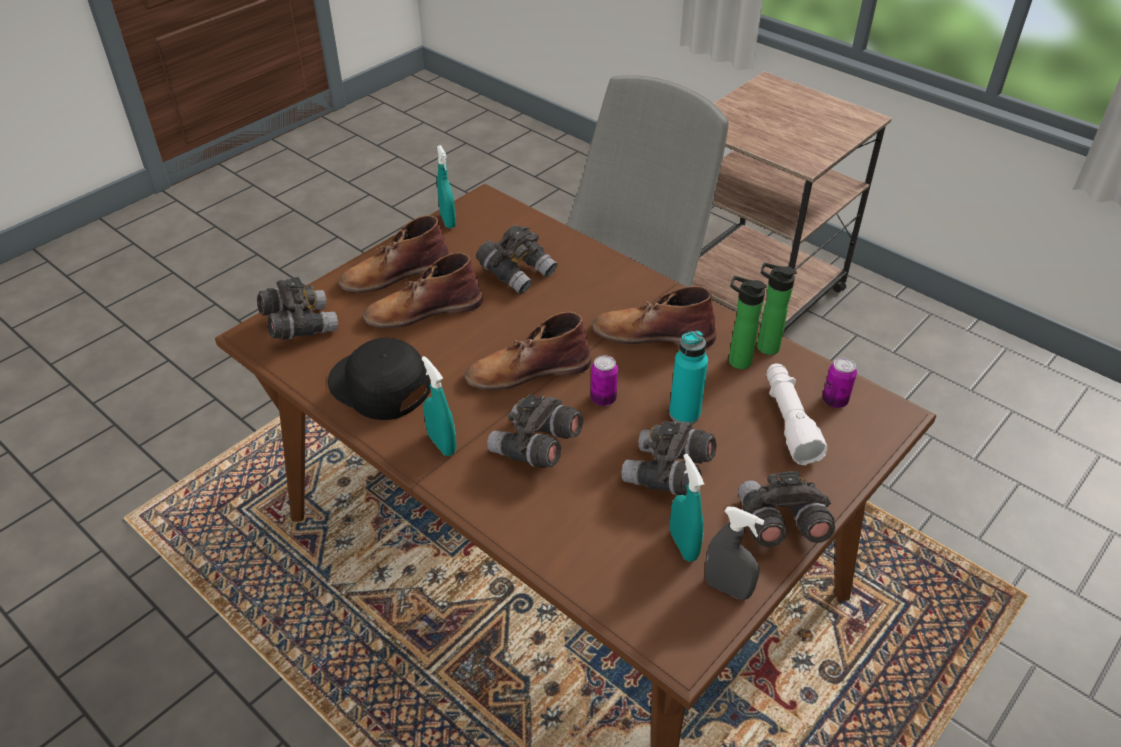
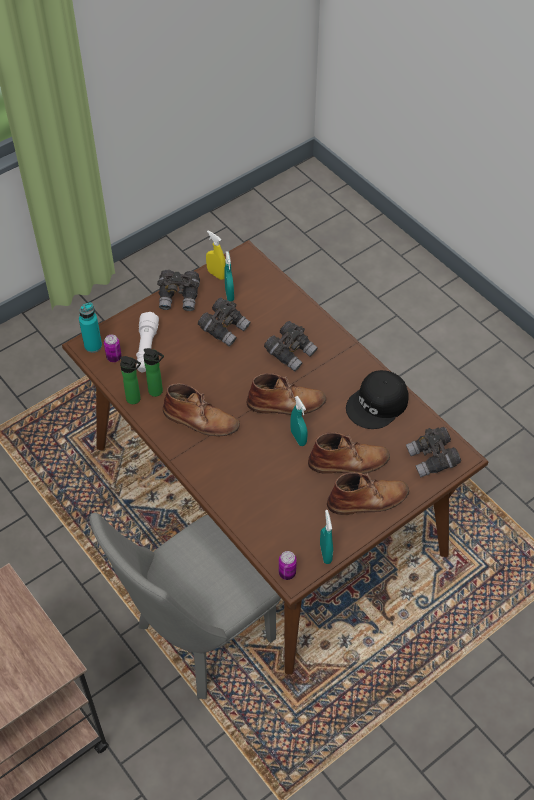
camera: 170 degrees left, 10 degrees up
black cap [328,338,431,420] -> black cap turned 90 degrees clockwise [346,370,409,429]
turquoise spray bottle [421,356,456,456] -> turquoise spray bottle moved to [290,396,308,446]
grey binoculars [476,225,557,294] -> none
can [590,355,618,406] -> can moved to [279,551,297,580]
turquoise bottle [669,330,708,424] -> turquoise bottle moved to [79,303,102,353]
grey spray bottle [705,506,764,600] -> yellow spray bottle [206,230,226,280]

